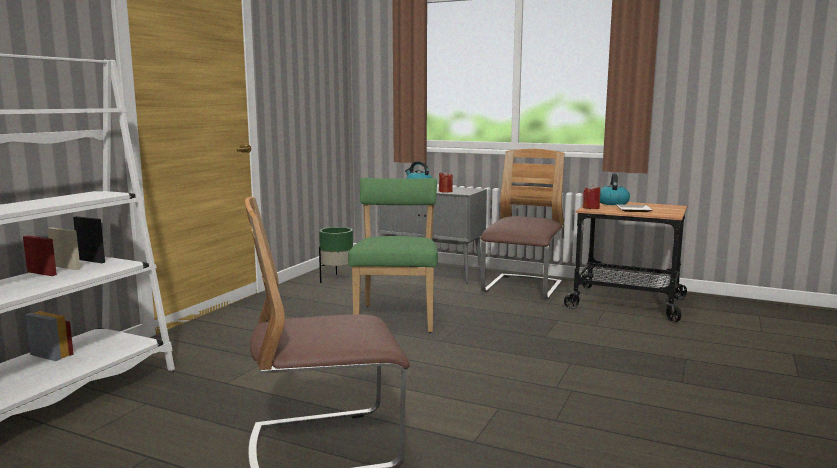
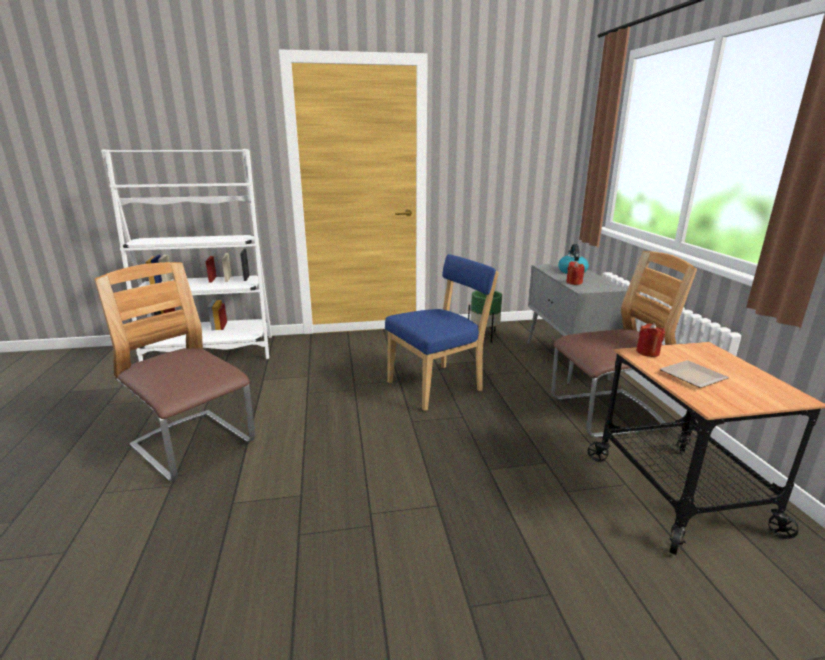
camera: 55 degrees right, 10 degrees up
green chair [348,178,438,333] -> blue chair [385,254,499,411]
kettle [600,173,630,205] -> none

